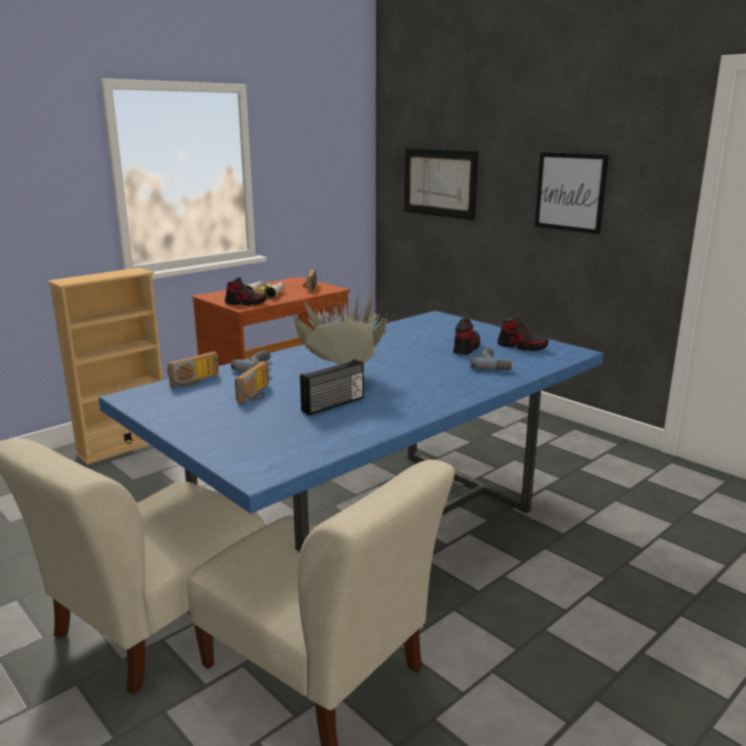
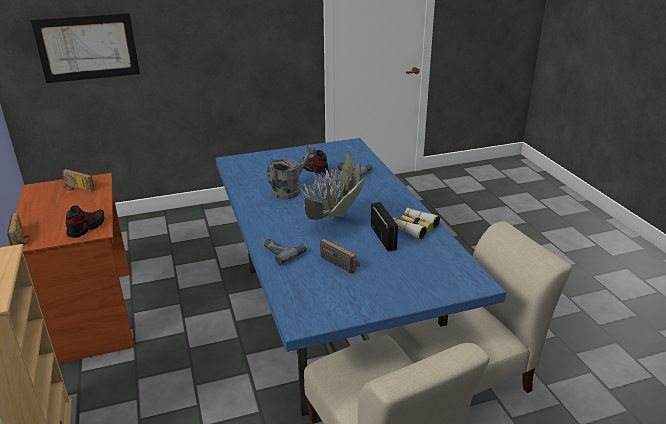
camera: 65 degrees left, 10 degrees up
radio [167,351,219,387] -> radio moved to [7,213,30,246]
binoculars [246,281,285,298] -> binoculars moved to [393,208,440,239]
shoe [497,315,549,351] -> none
picture [535,152,609,234] -> none
none -> grey watering can [267,145,317,200]

